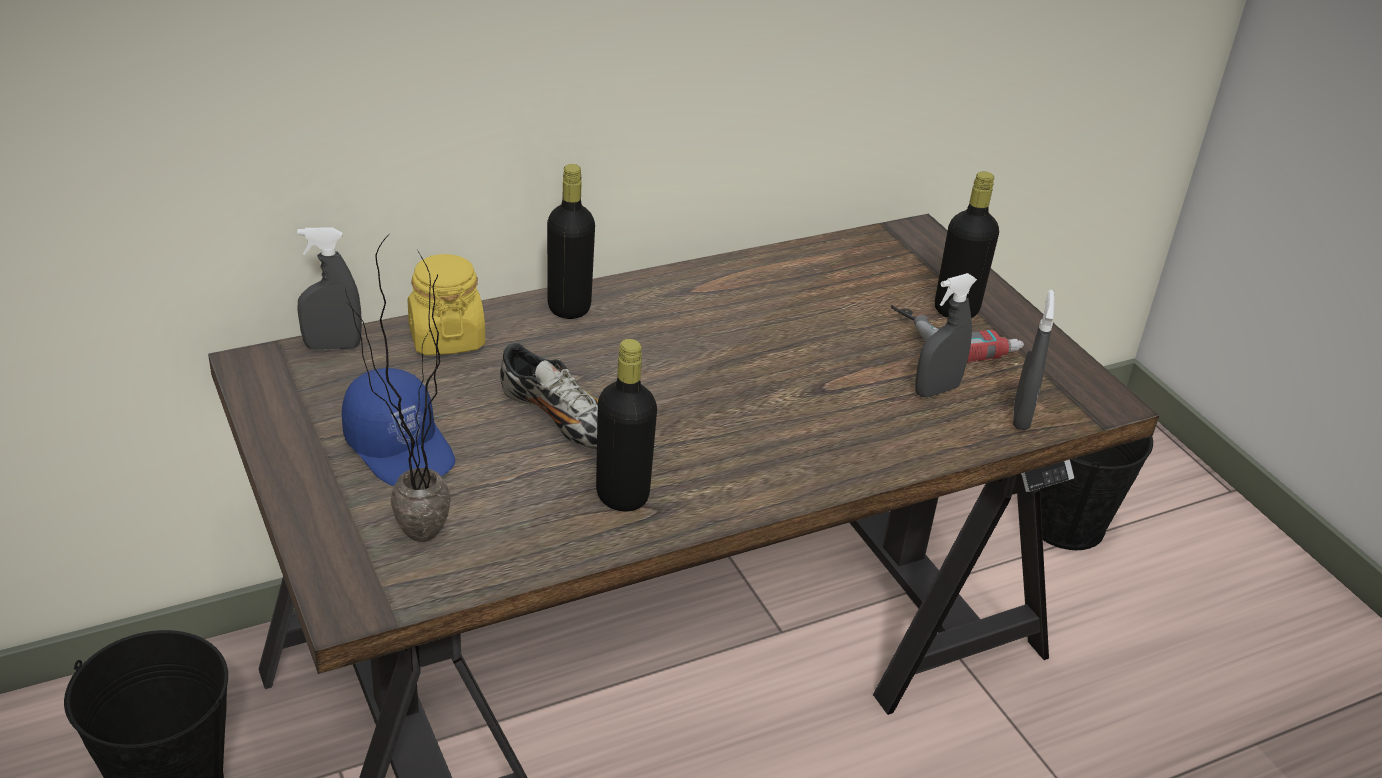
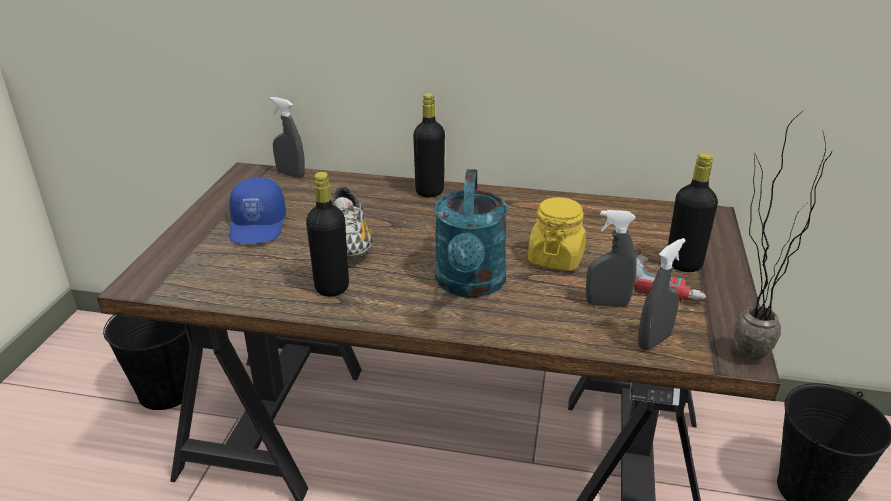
camera: 40 degrees right, 5 degrees down
potted plant [345,237,451,542] -> potted plant moved to [734,110,832,361]
yellow jar [407,254,485,355] -> yellow jar moved to [528,197,586,271]
none -> turquoise watering can [434,169,508,298]

